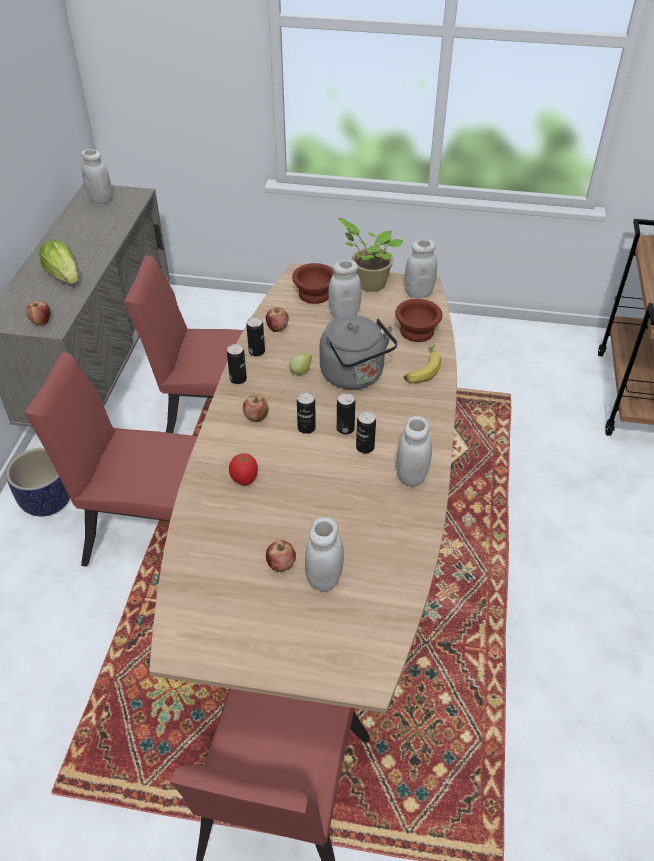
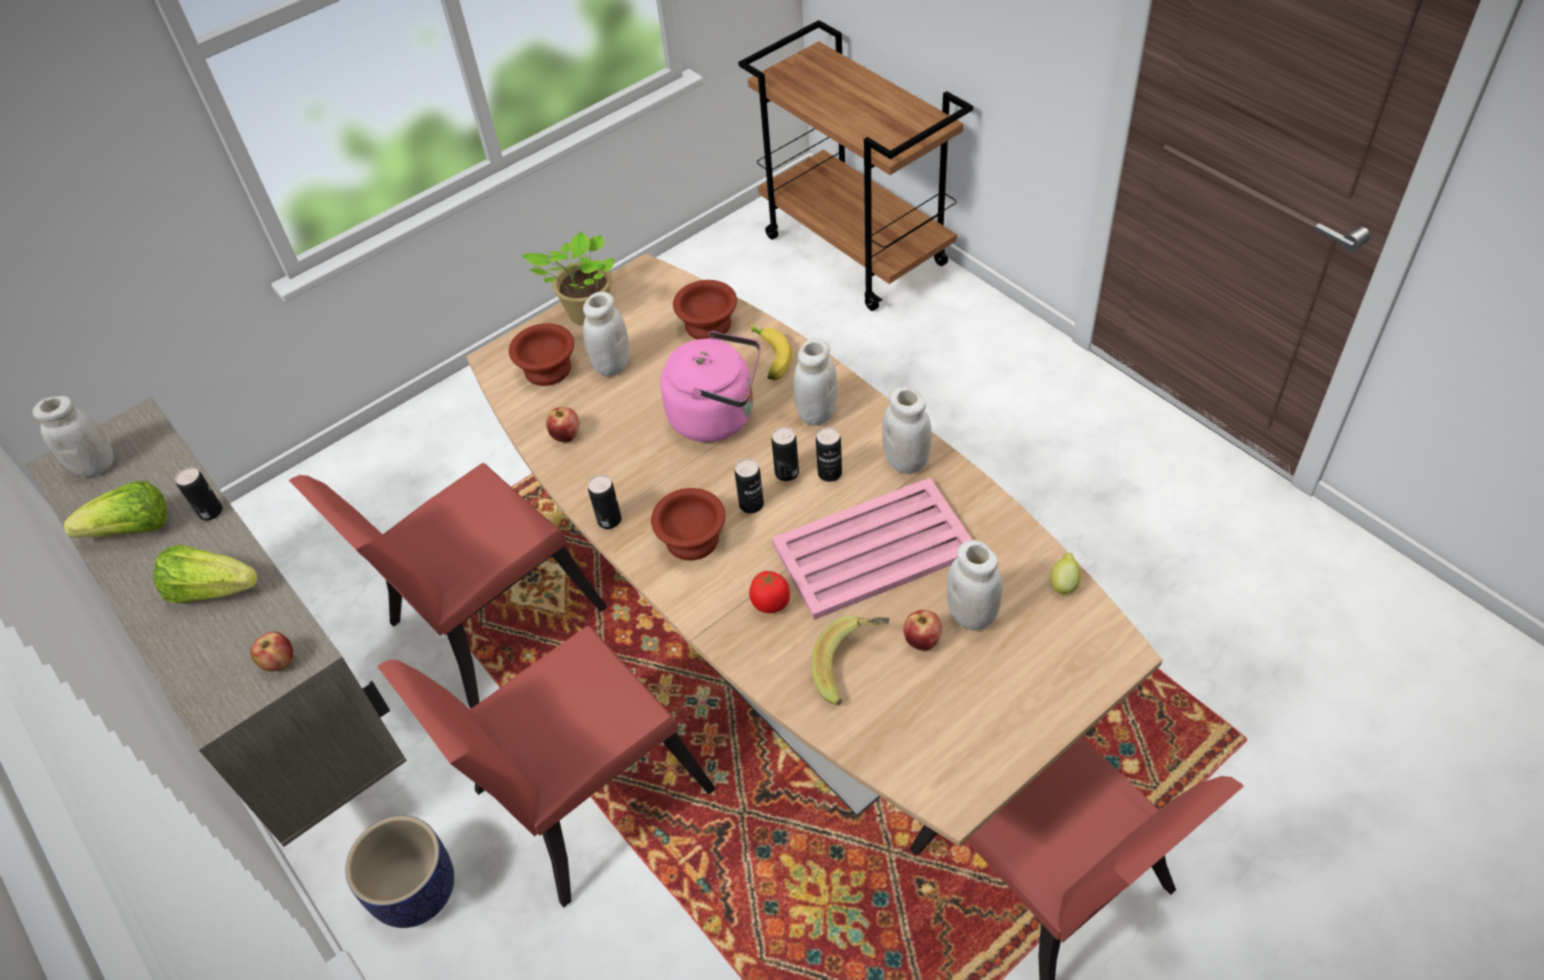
camera: 45 degrees left, 5 degrees up
apple [243,395,268,422] -> brown bowl [651,488,726,561]
can [246,317,265,356] -> can moved to [175,467,223,521]
lemon [289,353,312,375] -> lemon moved to [1050,553,1080,597]
grey kettle [320,315,398,389] -> pink kettle [660,331,761,442]
white jar [405,239,437,299] -> white jar moved to [793,338,837,426]
none -> lettuce [64,481,168,538]
none -> pink tray [772,478,972,620]
none -> banana [811,615,889,705]

